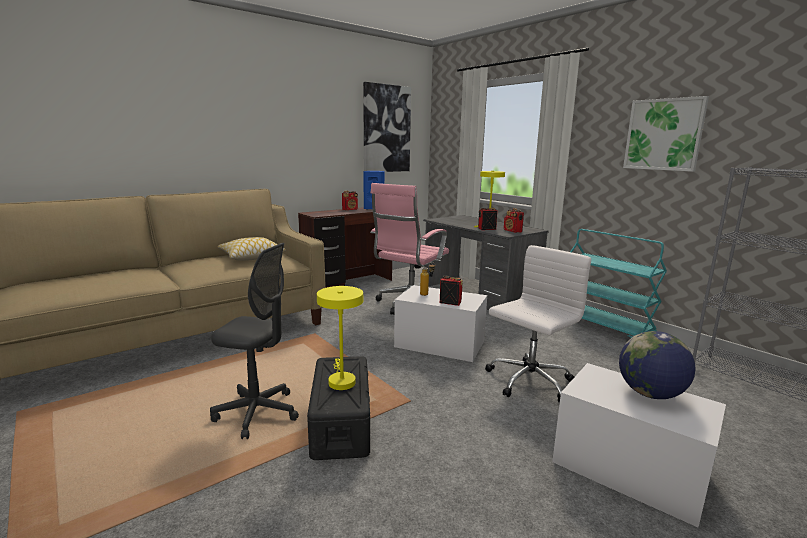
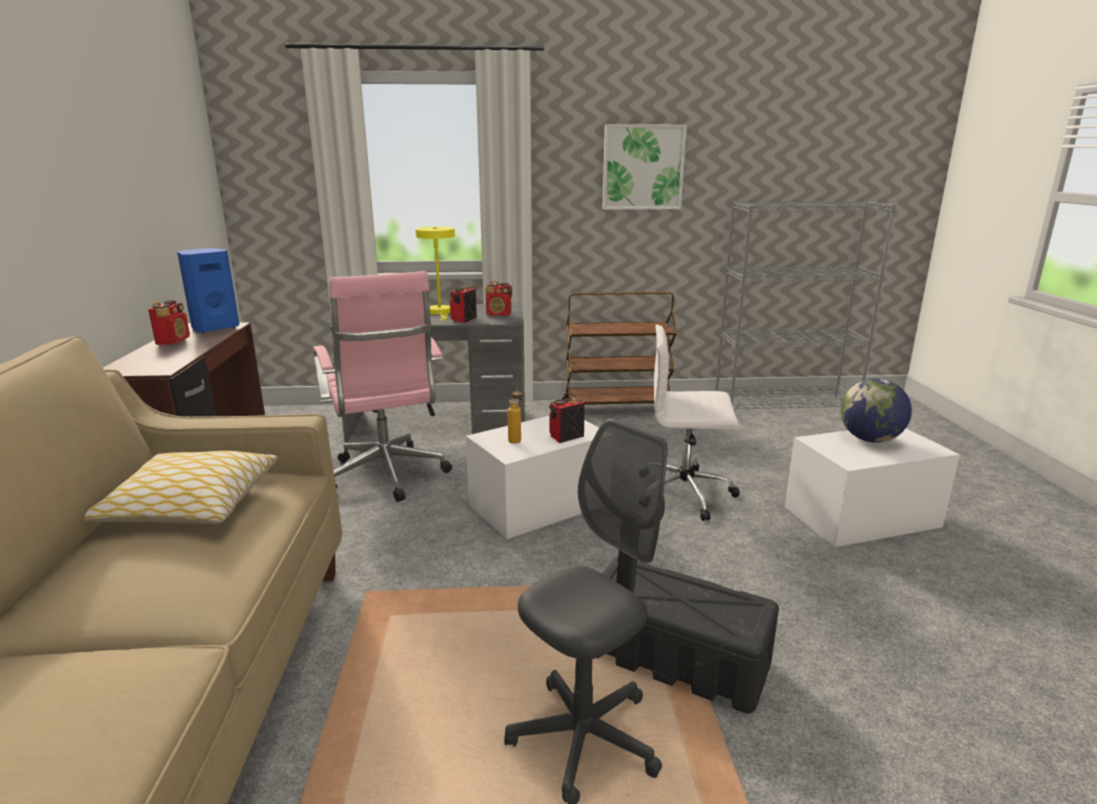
camera: 55 degrees left, 5 degrees up
yellow table lamp [317,286,363,390] -> none
picture [363,82,411,172] -> none
white office chair [485,245,591,403] -> white office chair turned 75 degrees counterclockwise [654,324,740,521]
turquoise cart [570,229,667,339] -> brown cart [562,292,677,405]

